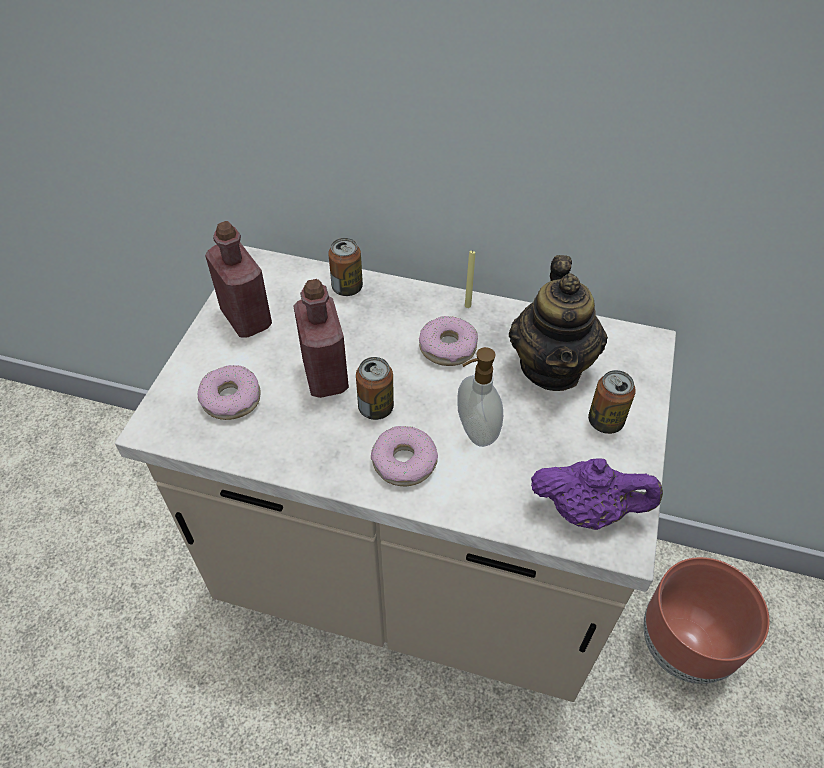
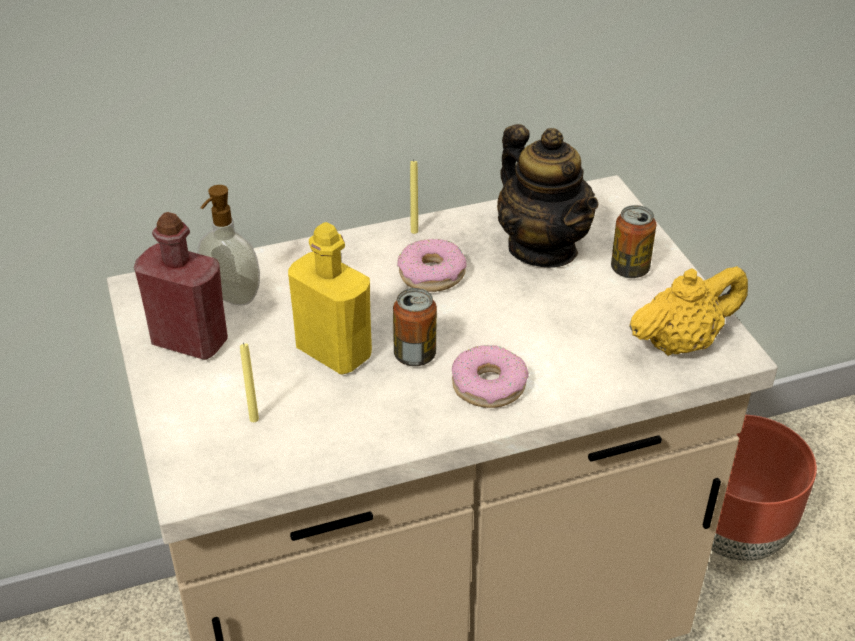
camera: 35 degrees left, 10 degrees down
donut [197,365,261,420] -> yellow candle [240,343,259,422]
red bottle [293,279,349,398] -> yellow bottle [288,222,372,374]
can [328,238,363,296] -> none
soap dispenser [457,347,503,447] -> soap dispenser moved to [197,185,260,306]
purple teapot [531,458,663,530] -> yellow teapot [629,266,748,356]

